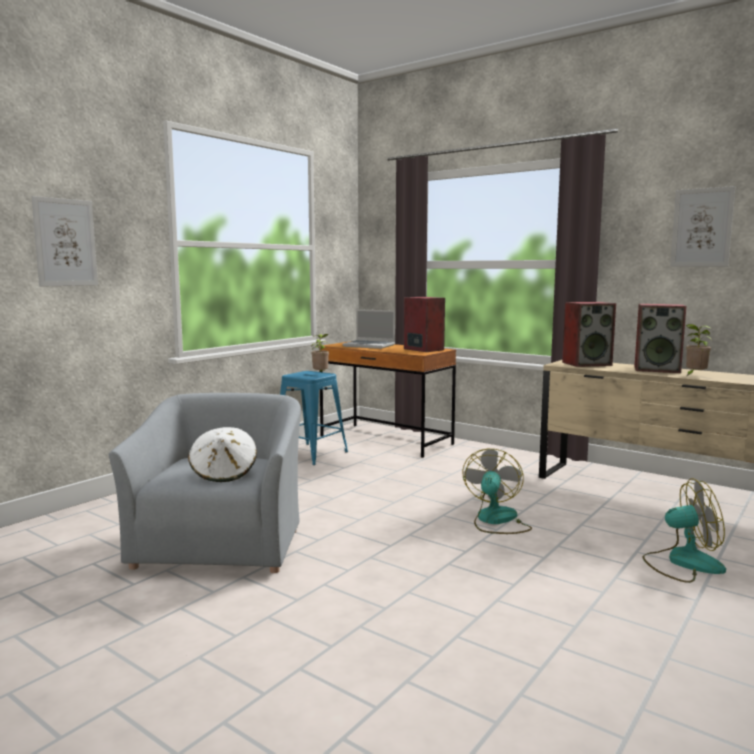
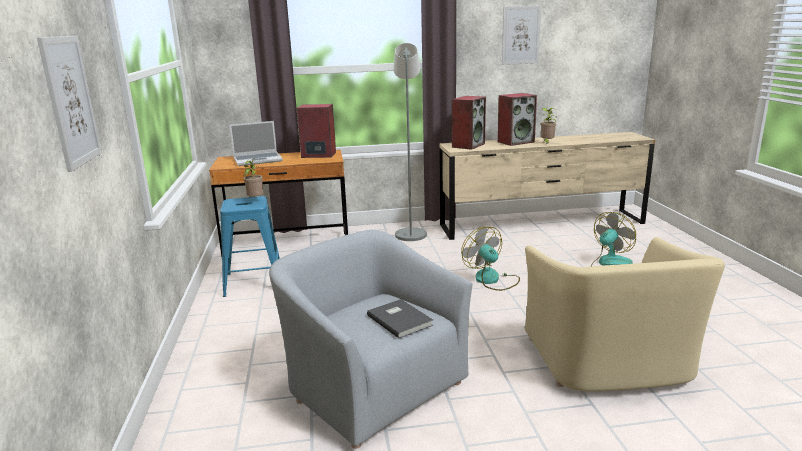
camera: 45 degrees left, 10 degrees up
white hat [188,427,257,482] -> grey book [367,299,433,339]
none -> grey floor lamp [394,43,427,241]
none -> beige armchair [525,237,725,391]

